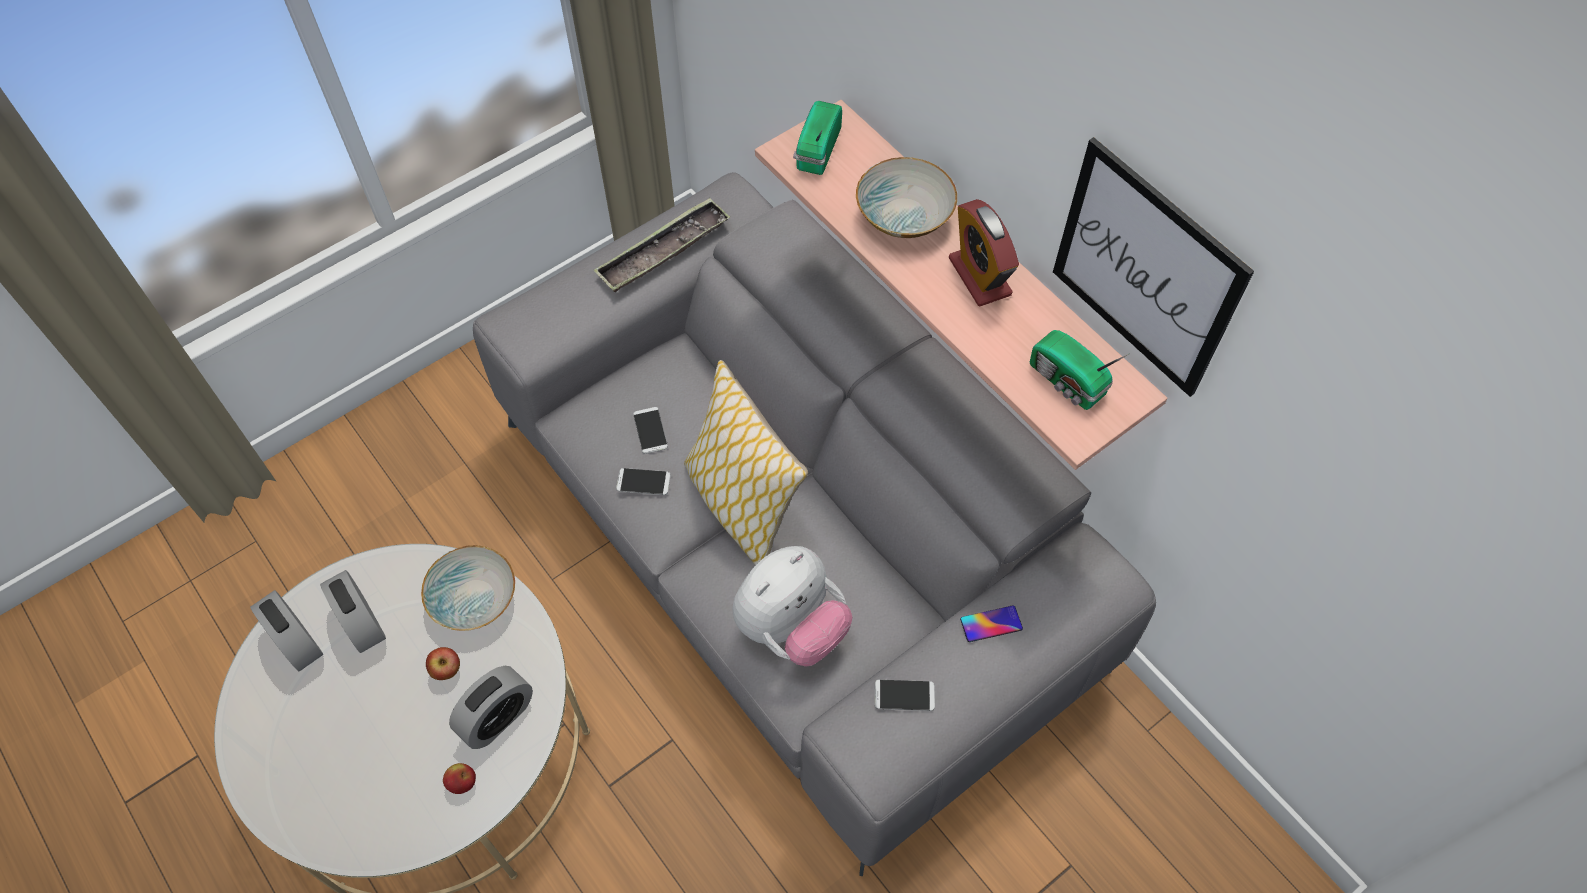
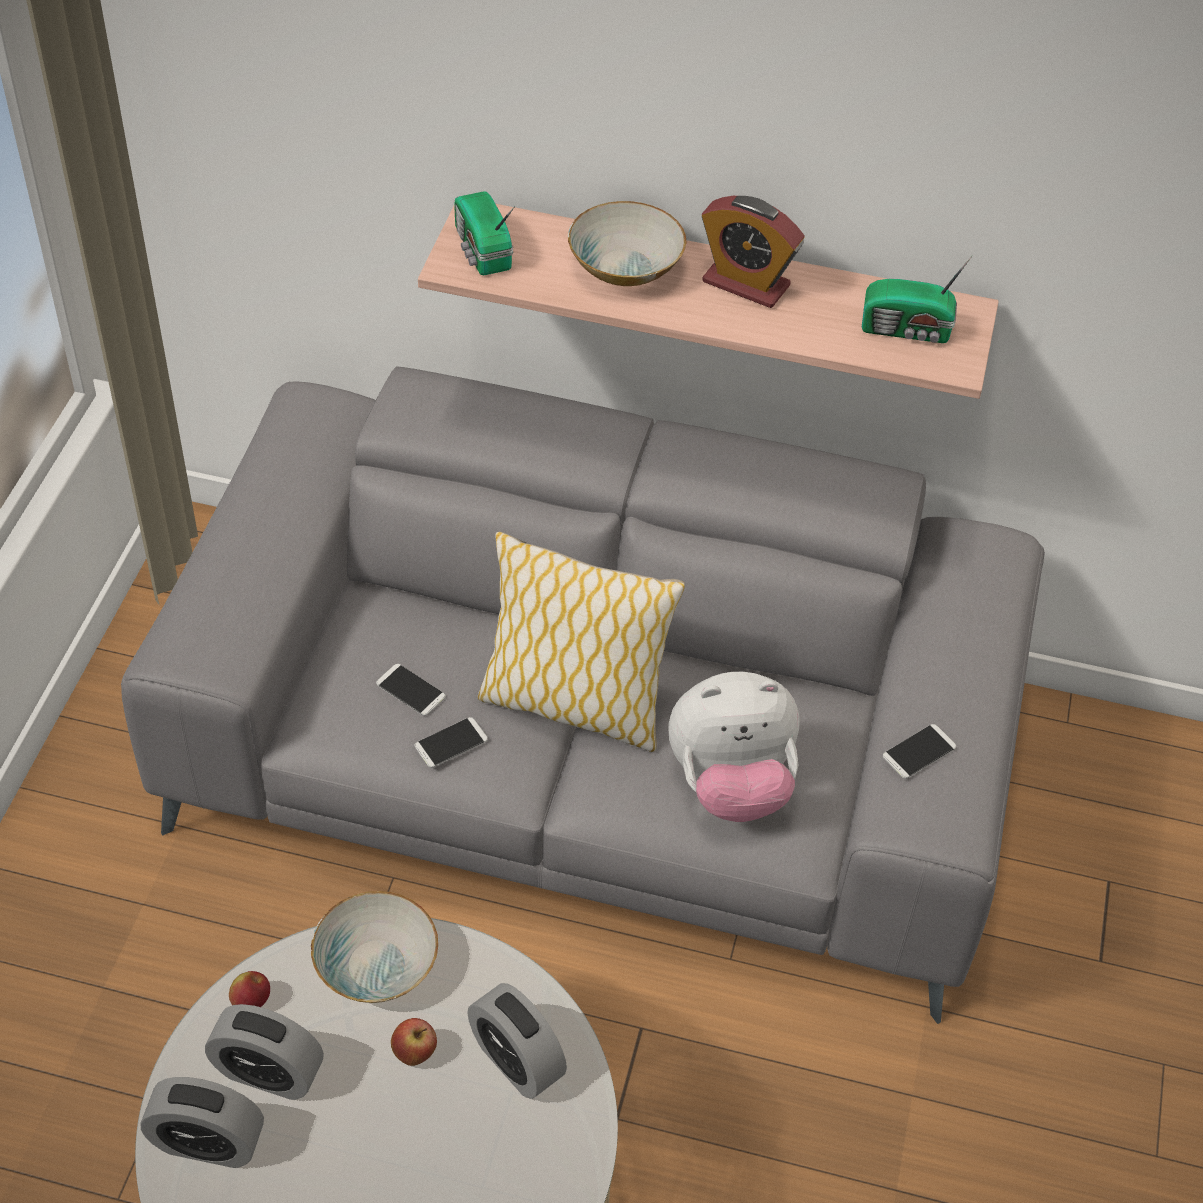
camera: 40 degrees left, 10 degrees down
apple [443,763,476,794] -> apple moved to [229,971,270,1007]
alarm clock [449,666,533,749] -> alarm clock turned 135 degrees clockwise [467,983,567,1099]
tray [593,198,730,292] -> none
plush toy [732,546,853,667] -> plush toy turned 75 degrees clockwise [668,672,800,822]
phone [960,606,1023,642] -> none
picture [1053,137,1254,397] -> none

